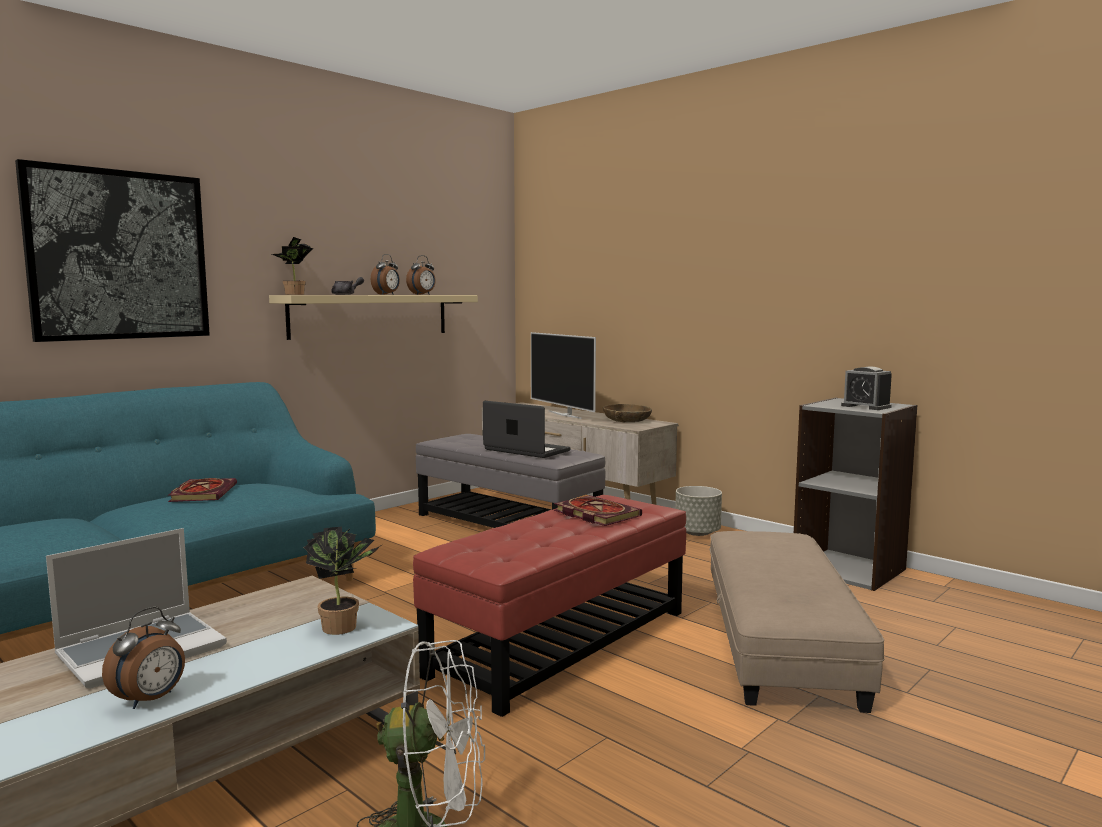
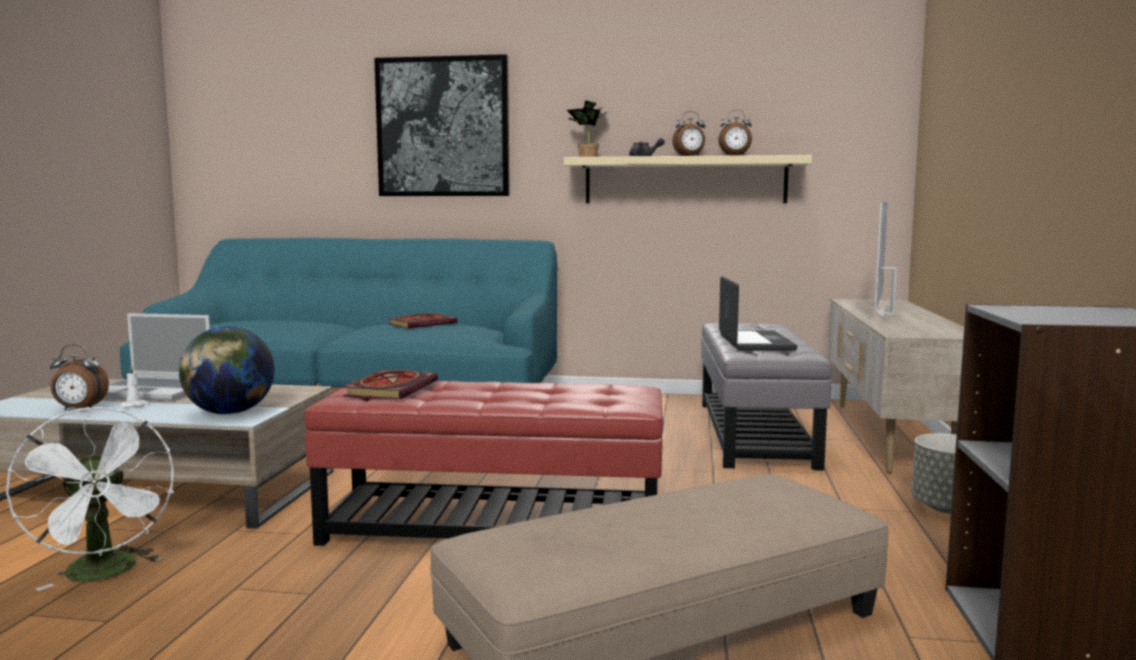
camera: 55 degrees right, 0 degrees up
potted plant [304,527,383,635] -> globe [179,326,274,415]
book [554,495,642,526] -> book moved to [343,370,438,399]
brown bowl [603,404,652,422] -> none
alarm clock [841,366,892,410] -> none
none -> white candle [121,365,150,407]

